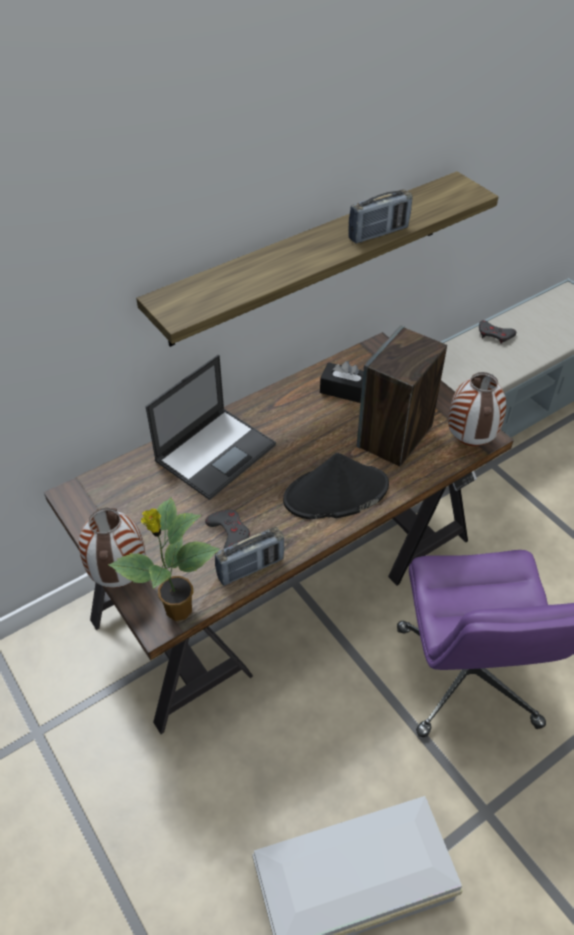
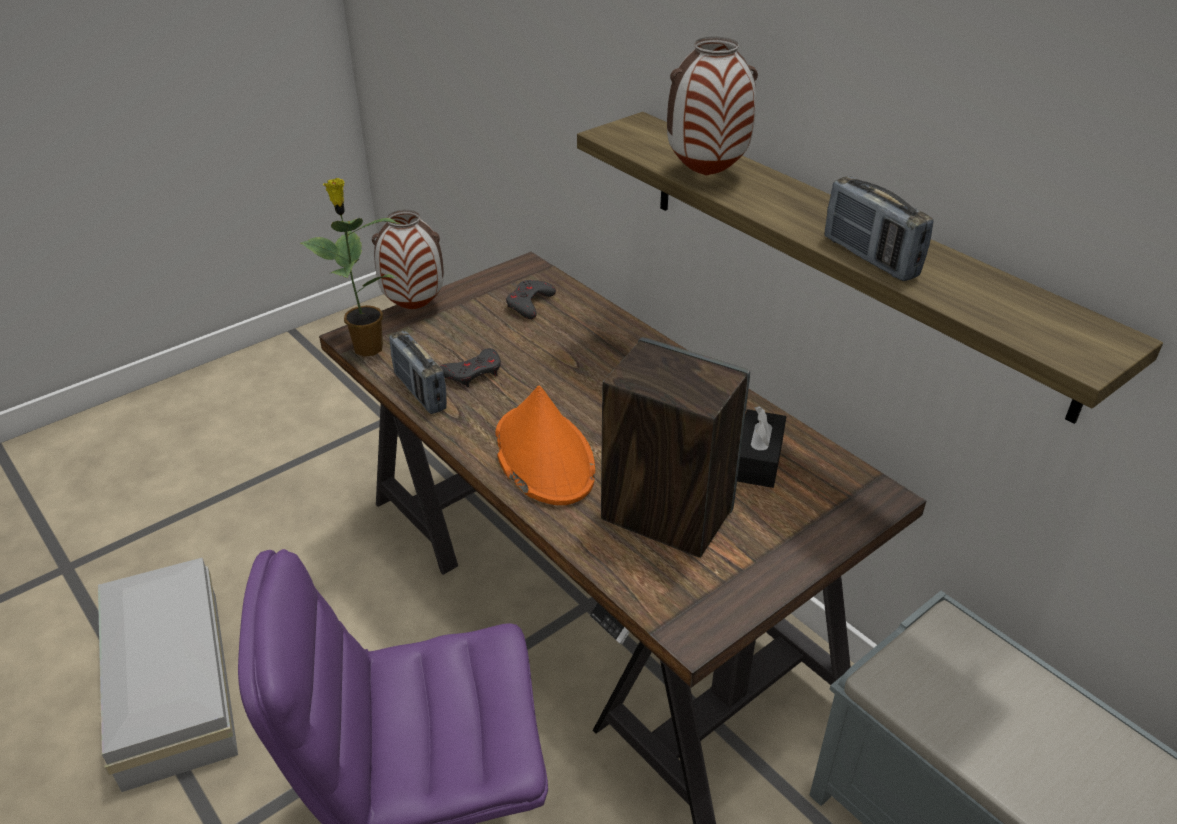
camera: 85 degrees right, 10 degrees down
laptop [146,355,276,500] -> none
black hat [283,453,389,520] -> orange hat [495,386,595,505]
vase [448,372,506,446] -> vase moved to [667,36,758,176]
grey game controller [479,320,516,344] -> grey game controller moved to [506,280,556,319]

